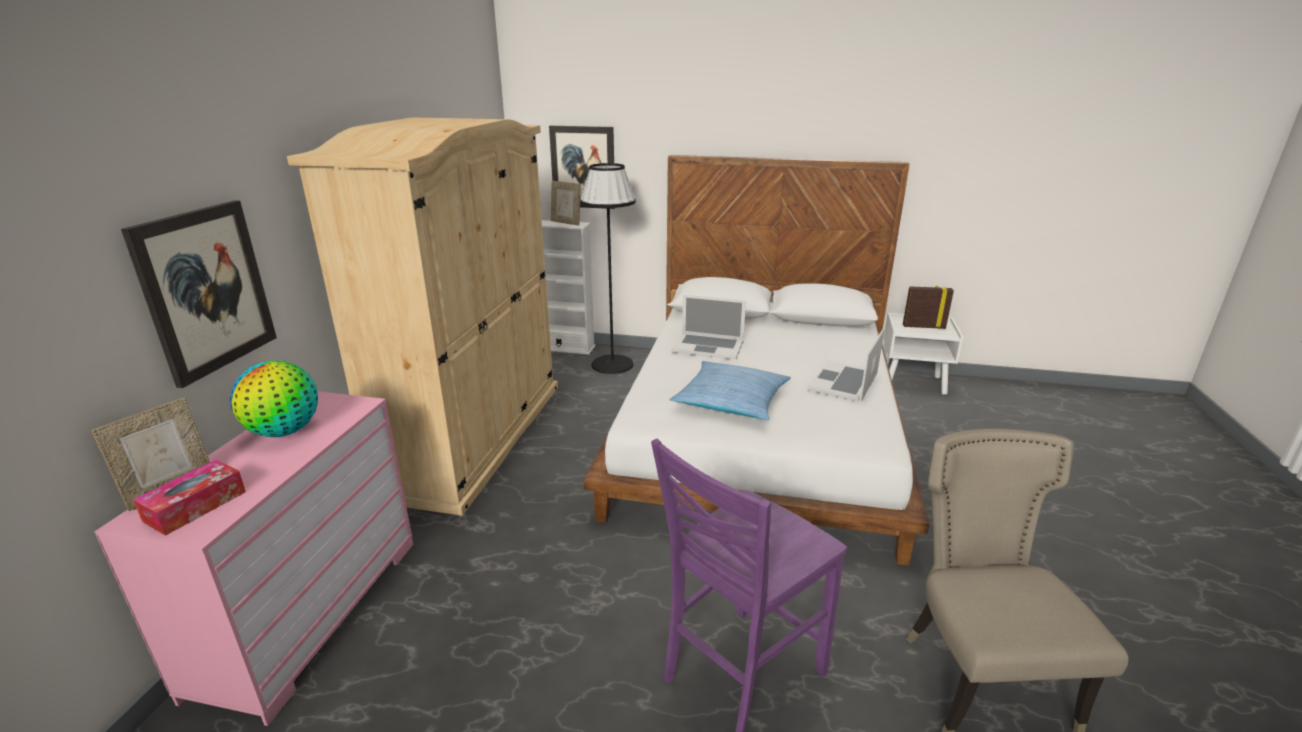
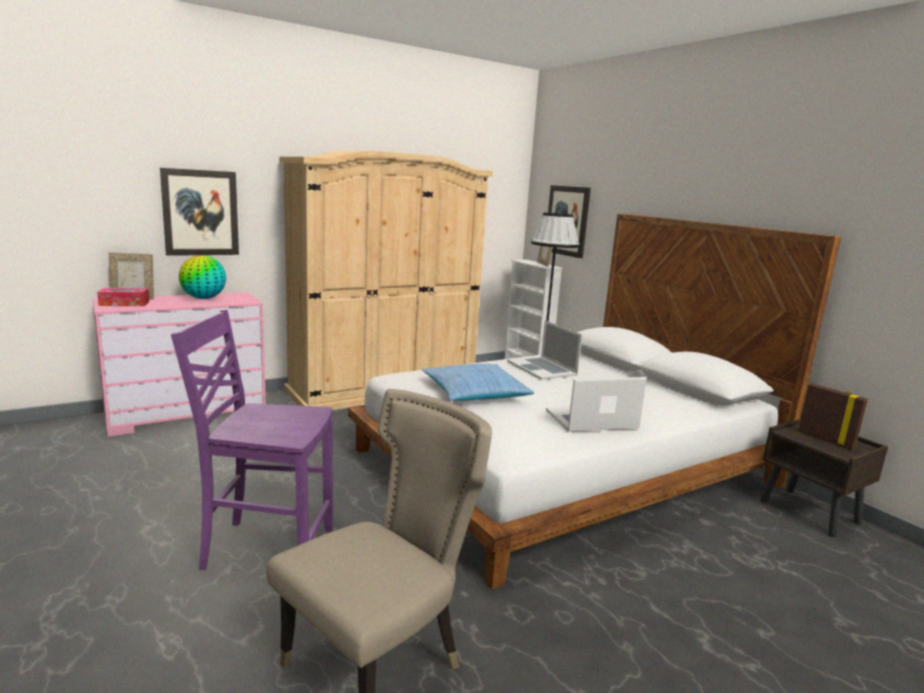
camera: 45 degrees right, 10 degrees down
white nightstand [884,312,964,395] -> brown nightstand [760,419,888,537]

